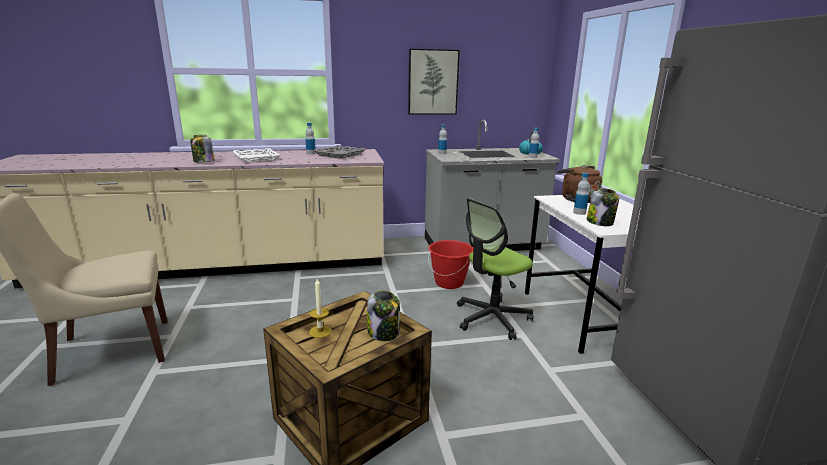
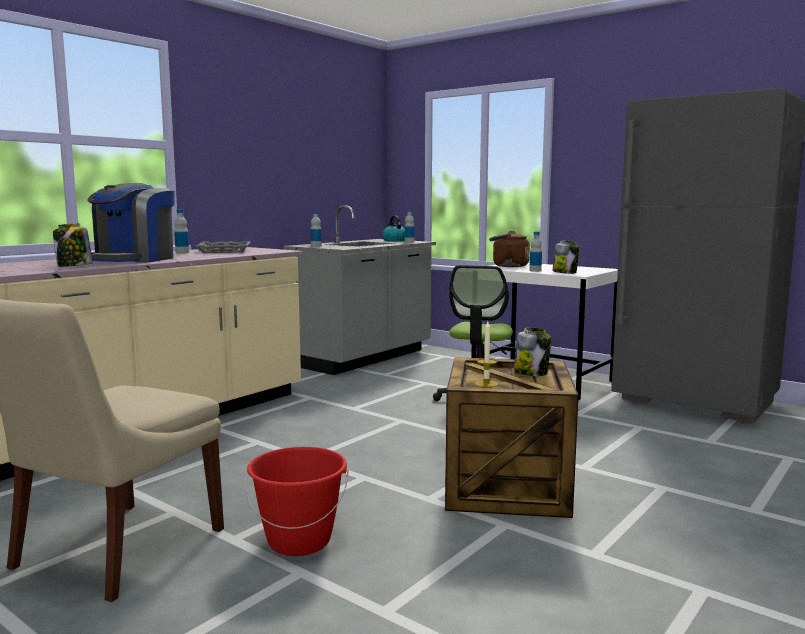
camera: 40 degrees left, 10 degrees down
white tray [233,148,280,163] -> coffee machine [87,183,175,262]
picture [408,49,460,115] -> none
red bucket [428,240,473,289] -> red bucket moved to [245,447,348,556]

